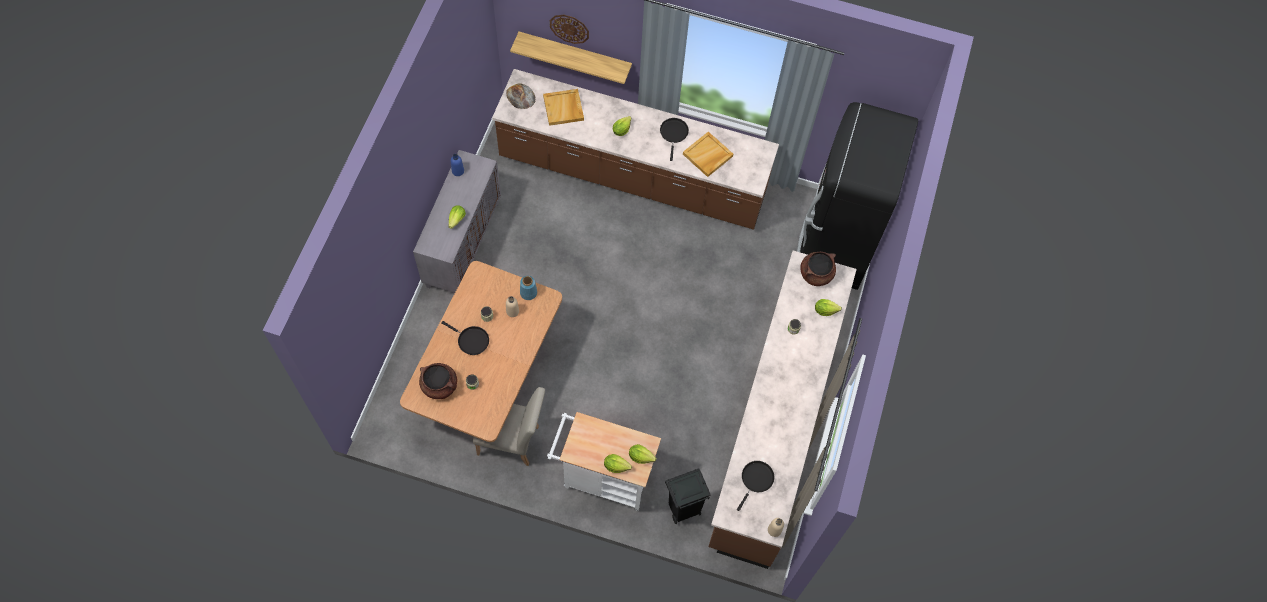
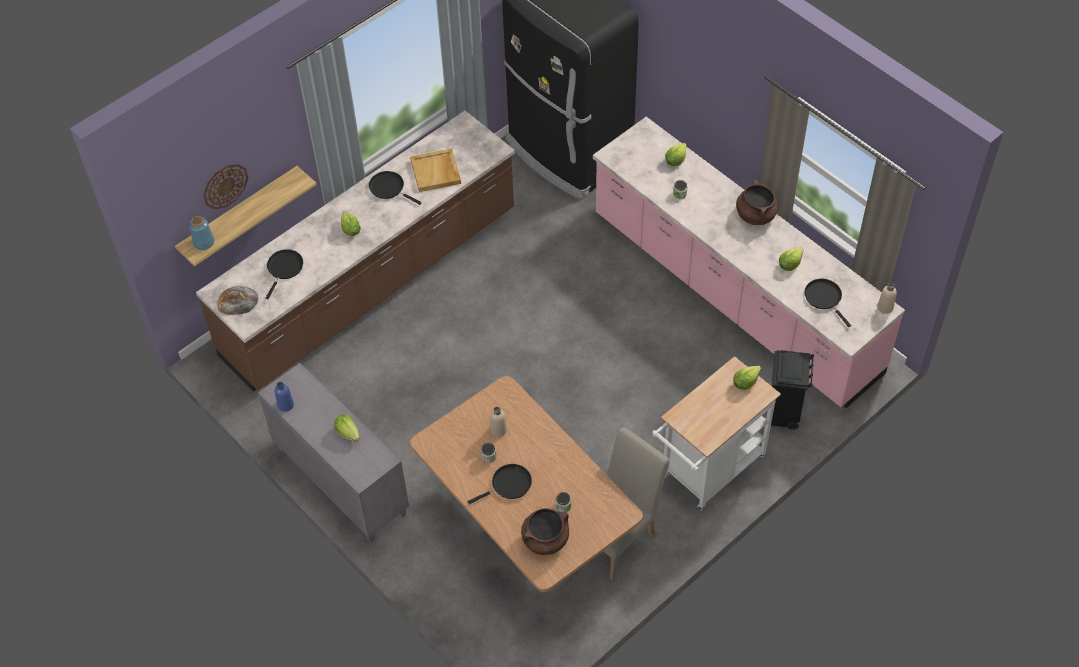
camera: 55 degrees left, 10 degrees down
blue vase [520,276,537,300] -> blue vase moved to [189,216,214,250]
beige tray [543,89,584,126] -> black frying pan [266,249,303,299]
lettuce [604,454,632,473] -> lettuce moved to [779,247,804,271]
brown counter [708,251,857,569] -> pink counter [593,117,905,408]
brown cooking pot [800,252,836,286] -> brown cooking pot moved to [736,180,778,225]

